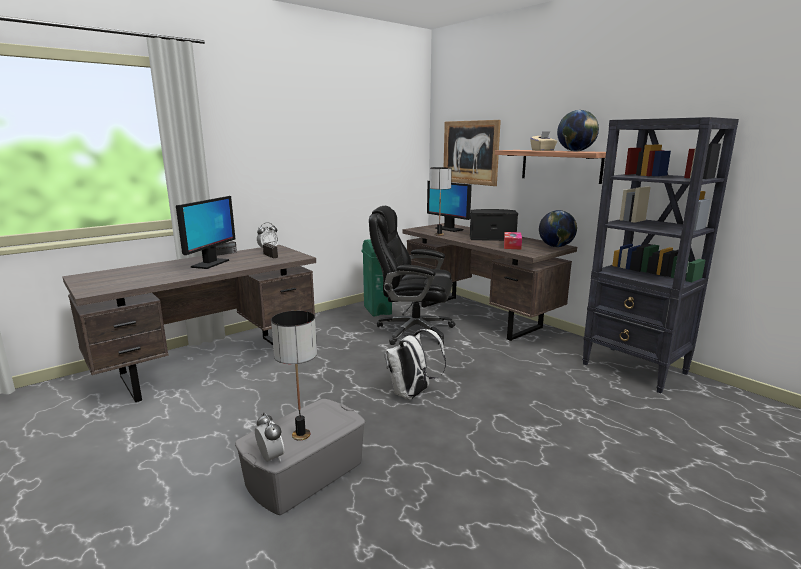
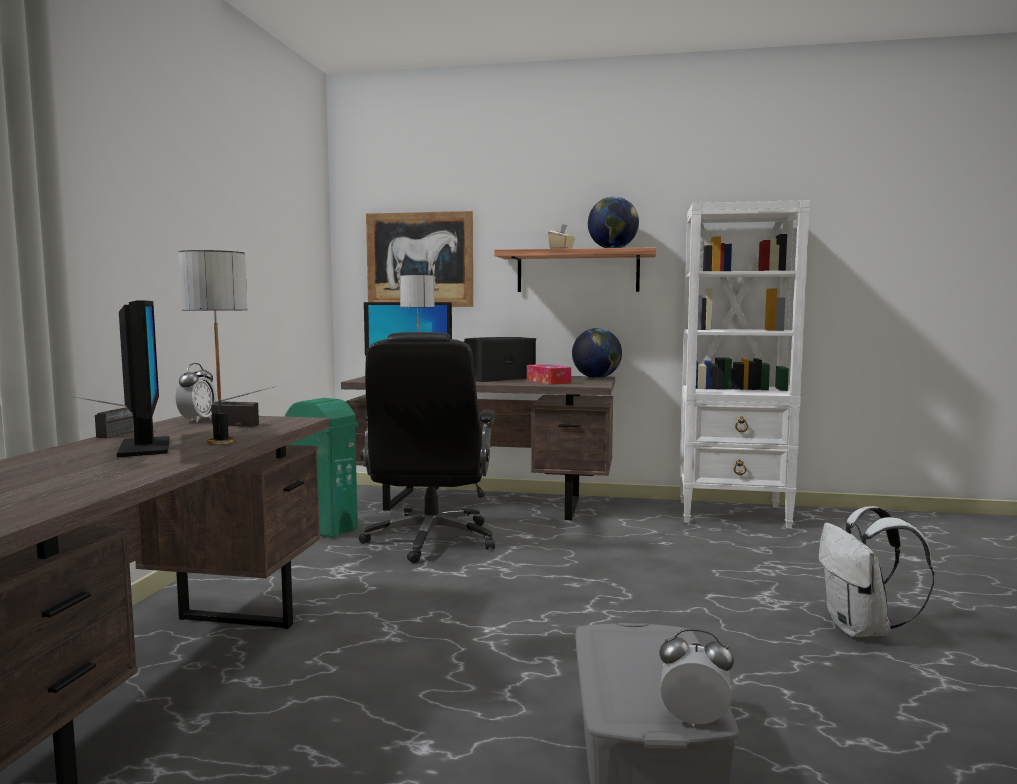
camera: 40 degrees left, 10 degrees down
table lamp [271,311,317,441] -> table lamp moved to [179,250,247,445]
black office chair [369,206,455,345] -> black office chair turned 60 degrees counterclockwise [359,332,496,563]
white backpack [384,329,446,400] -> white backpack moved to [819,506,935,637]
black bookcase [582,117,739,393] -> white bookcase [680,200,810,528]

